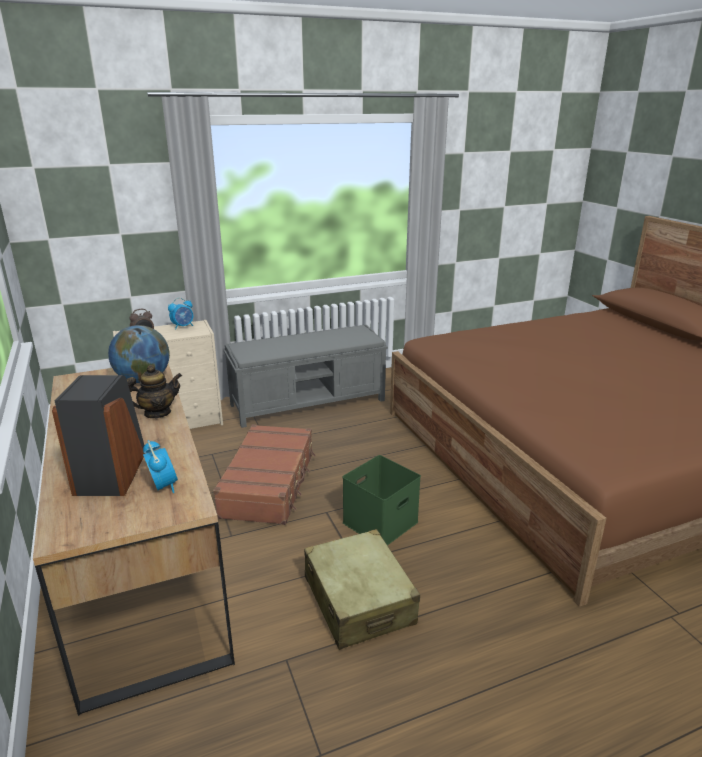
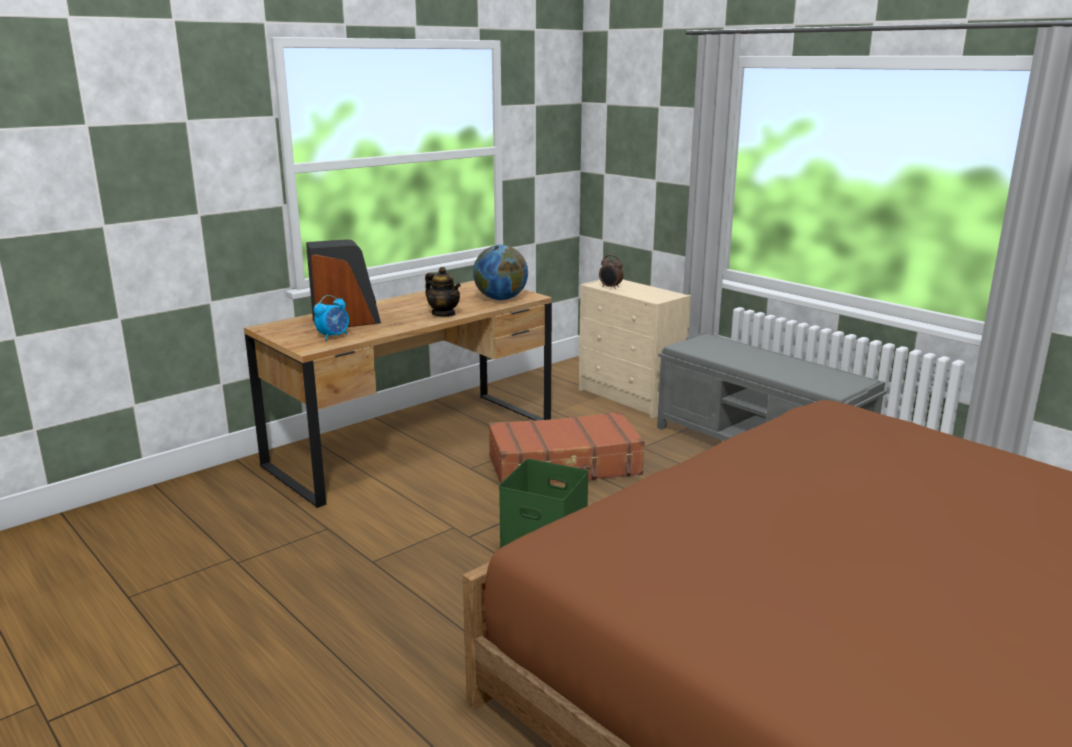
camera: 70 degrees right, 5 degrees down
alarm clock [168,298,193,330] -> none
beige suitcase [304,529,420,650] -> none

